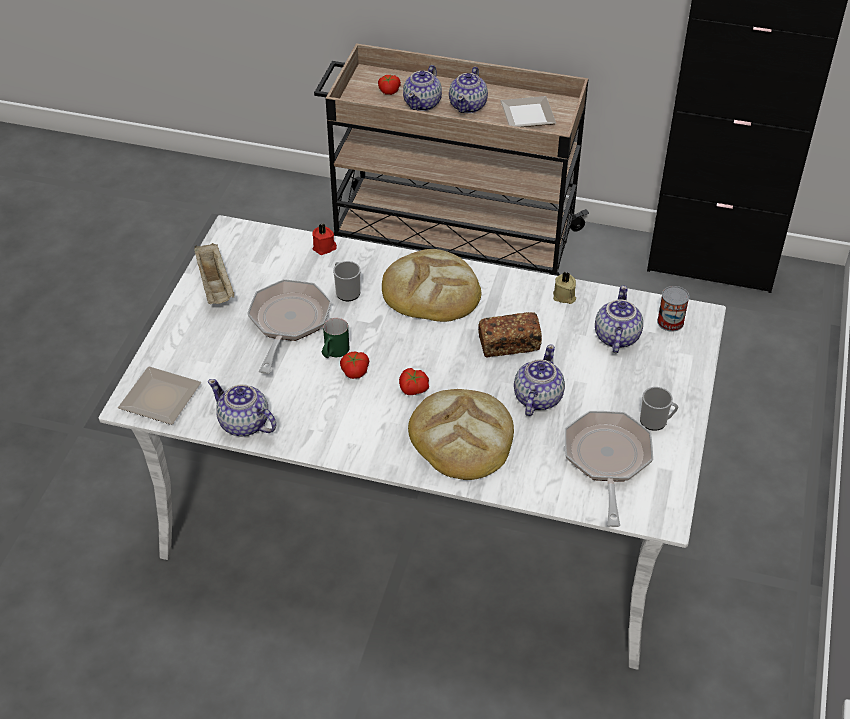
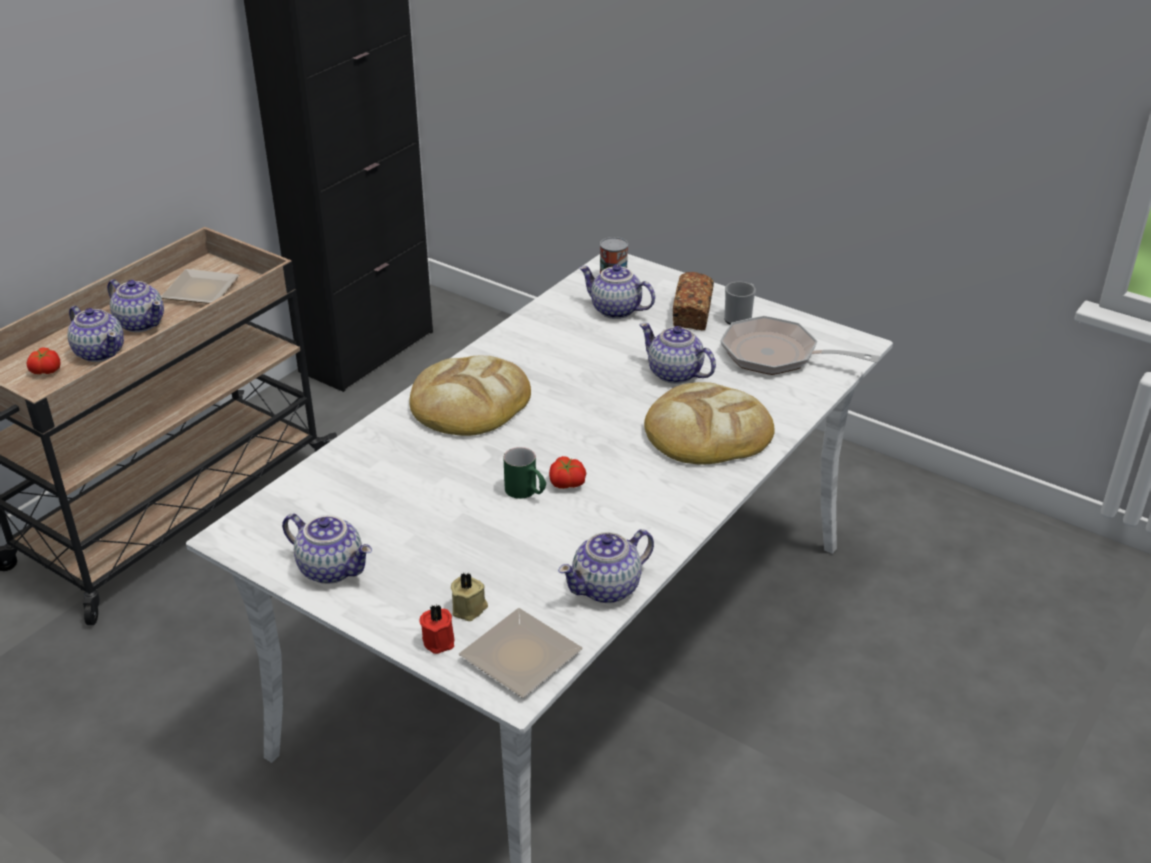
camera: 70 degrees left, 10 degrees down
beige tray [194,243,234,304] -> teapot [282,514,372,584]
frying pan [247,279,331,374] -> none
red candle [312,224,337,255] -> red candle moved to [419,605,454,654]
mug [333,261,361,301] -> none
tomato [399,368,429,395] -> none
bread [478,312,542,358] -> bread moved to [673,272,714,330]
beige candle [553,272,576,304] -> beige candle moved to [451,572,488,621]

